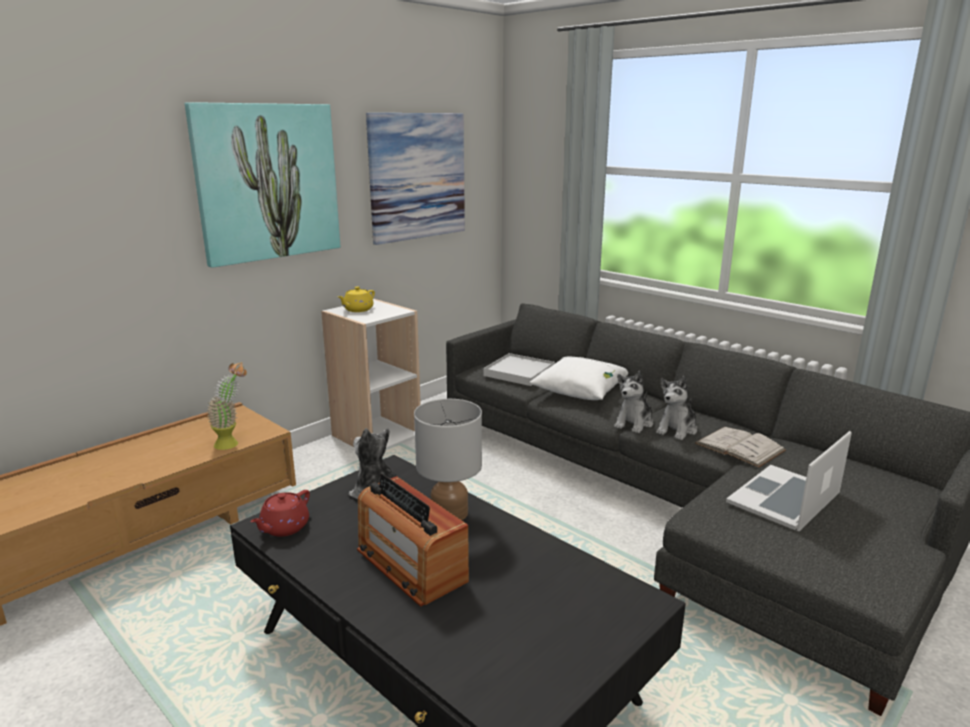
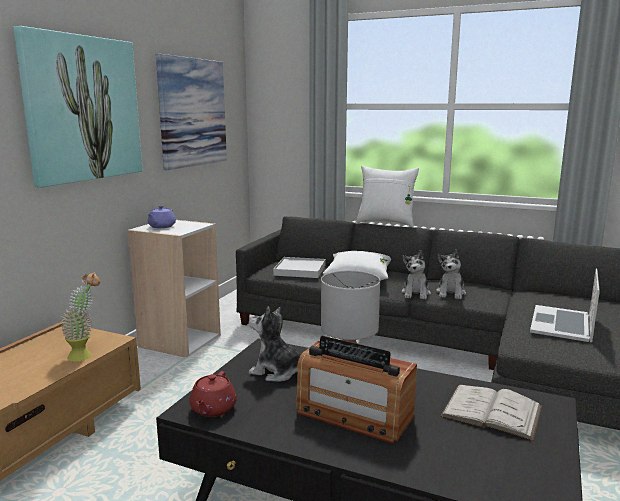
camera: 20 degrees left, 5 degrees down
yellow teapot [338,287,375,312] -> purple teapot [148,206,176,228]
white book [695,427,786,468] -> white book moved to [440,385,542,441]
none -> white pillow [356,166,419,227]

